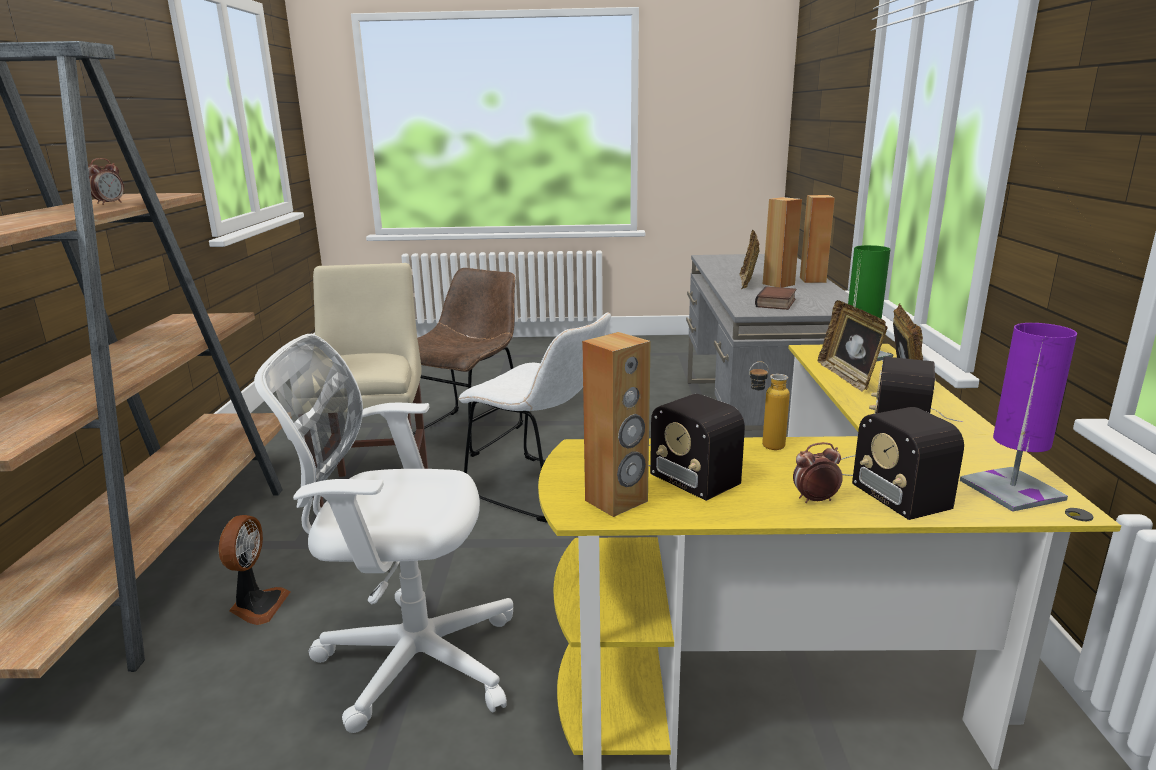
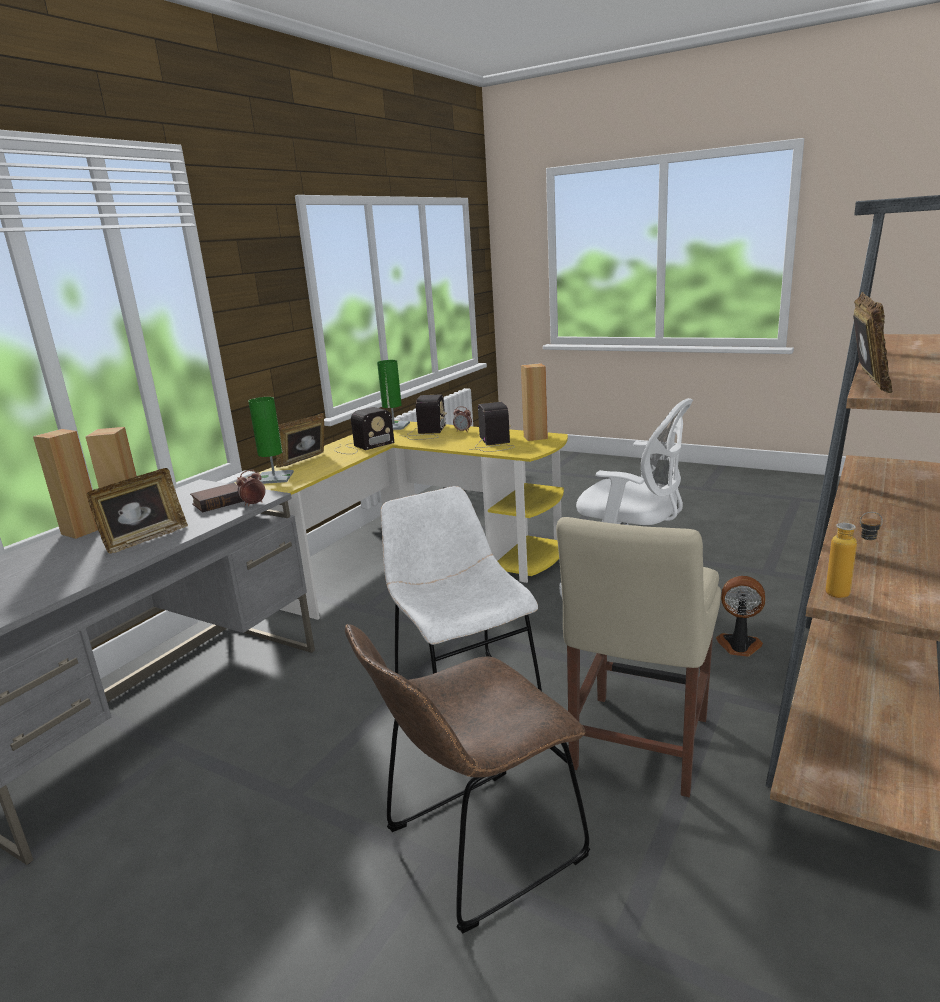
camera: 150 degrees left, 0 degrees up
alarm clock [88,158,124,205] -> alarm clock moved to [236,470,266,506]
fan [219,515,291,625] -> fan turned 75 degrees clockwise [716,576,766,657]
bottle [749,362,790,450] -> bottle moved to [826,512,883,598]
picture frame [818,300,888,392] -> picture frame moved to [853,292,892,393]
purple table lamp [960,323,1077,512] -> green table lamp [377,360,410,430]

